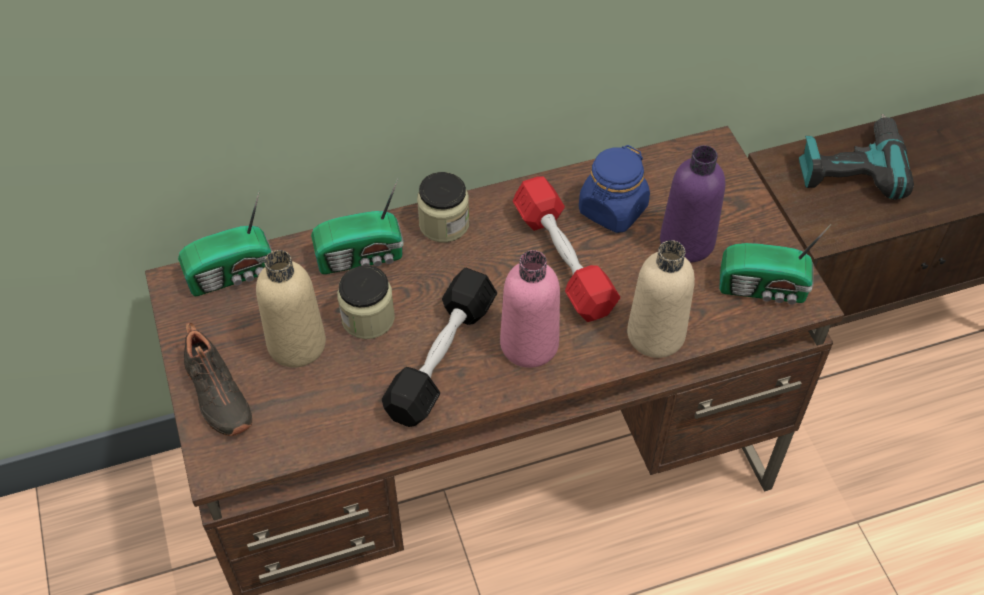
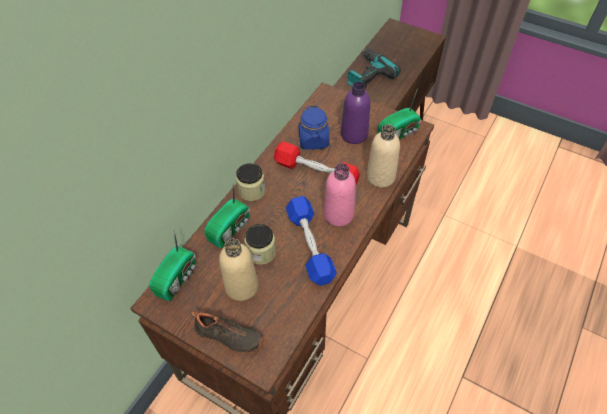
camera: 40 degrees left, 0 degrees up
black dumbbell [382,268,497,427] -> blue dumbbell [286,196,337,286]

